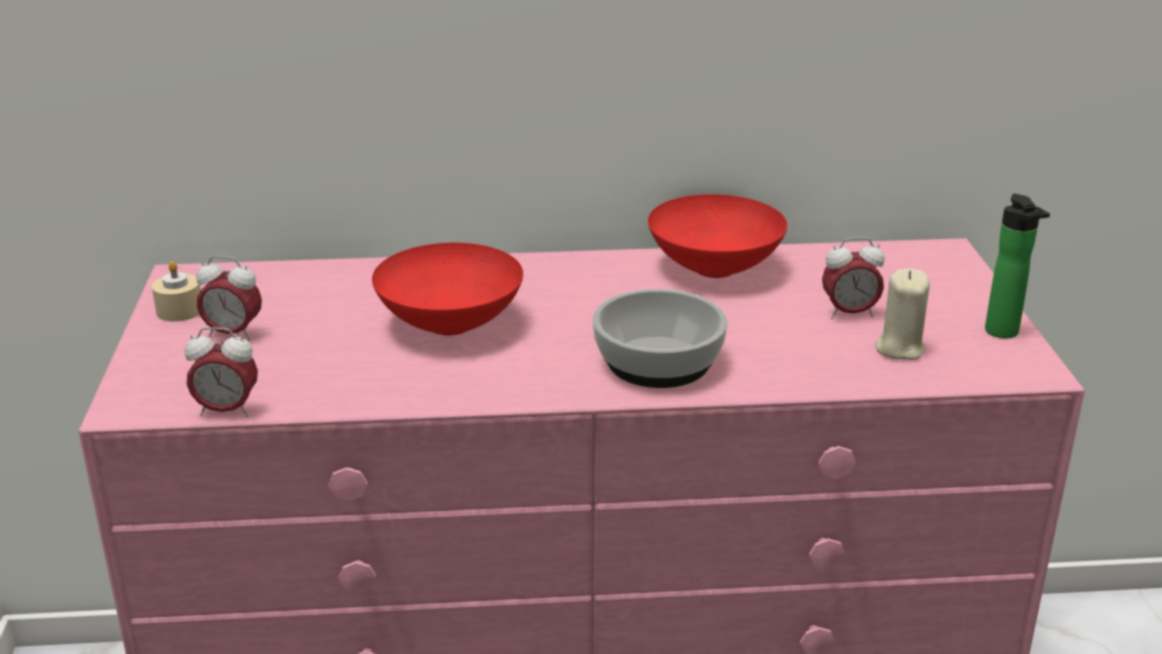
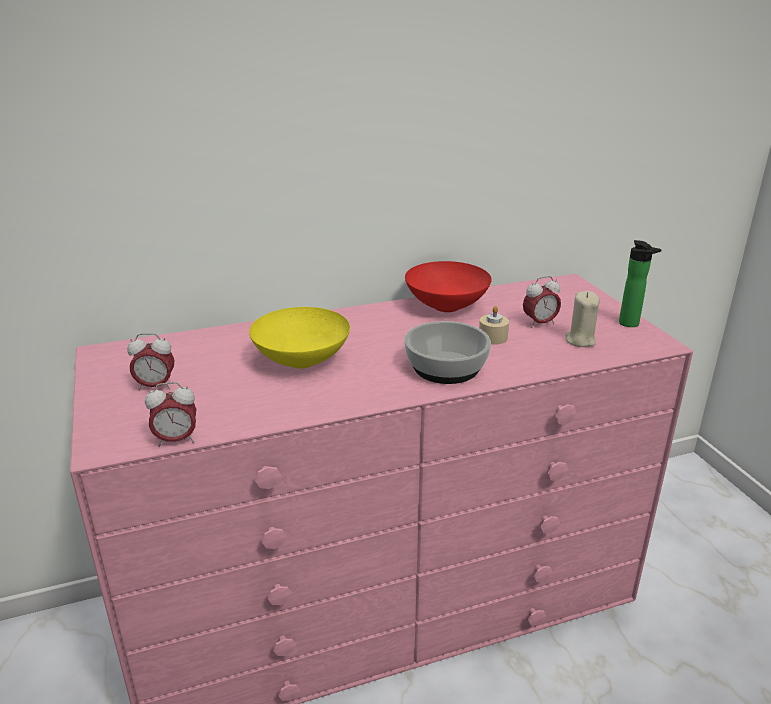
camera: 15 degrees left, 0 degrees up
beige candle [152,261,201,322] -> beige candle moved to [479,306,509,345]
red bowl [372,243,523,335] -> yellow bowl [249,307,350,369]

